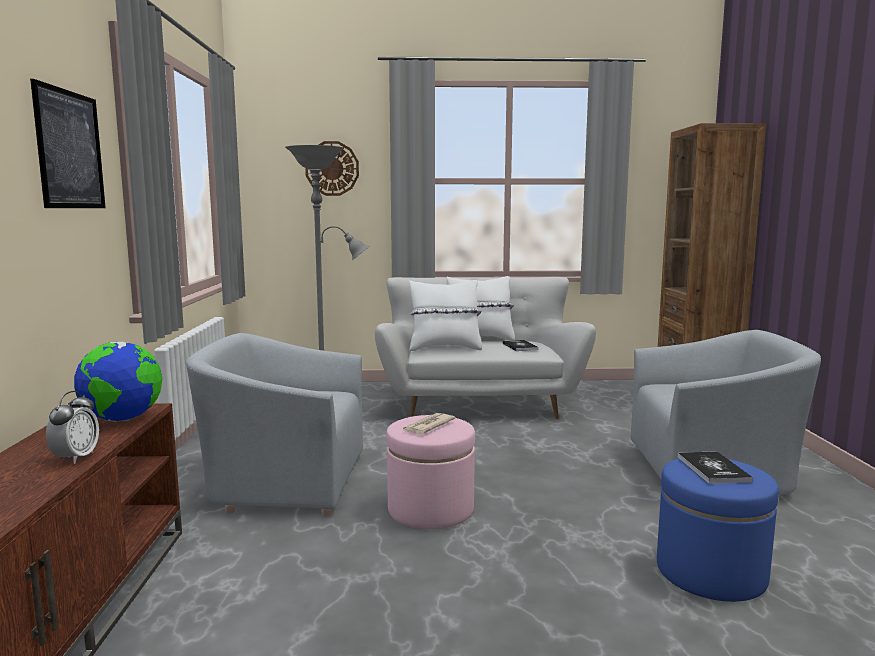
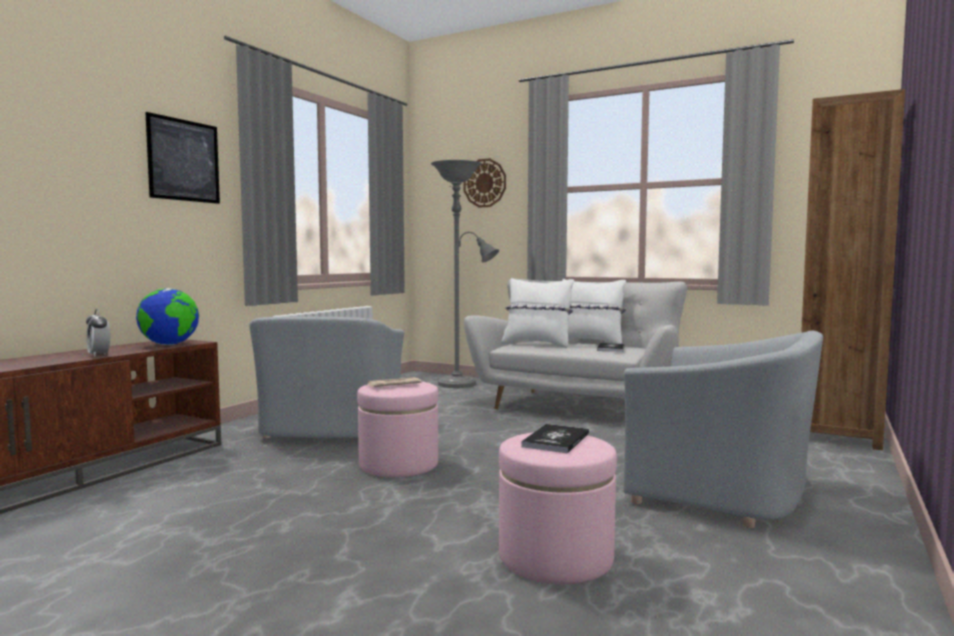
camera: 30 degrees right, 5 degrees down
alarm clock [46,391,99,464] -> alarm clock turned 105 degrees clockwise [86,309,110,357]
grey armchair [186,333,363,516] -> grey armchair turned 120 degrees counterclockwise [249,317,404,438]
blue ottoman [657,458,779,602] -> pink ottoman [499,432,617,585]

